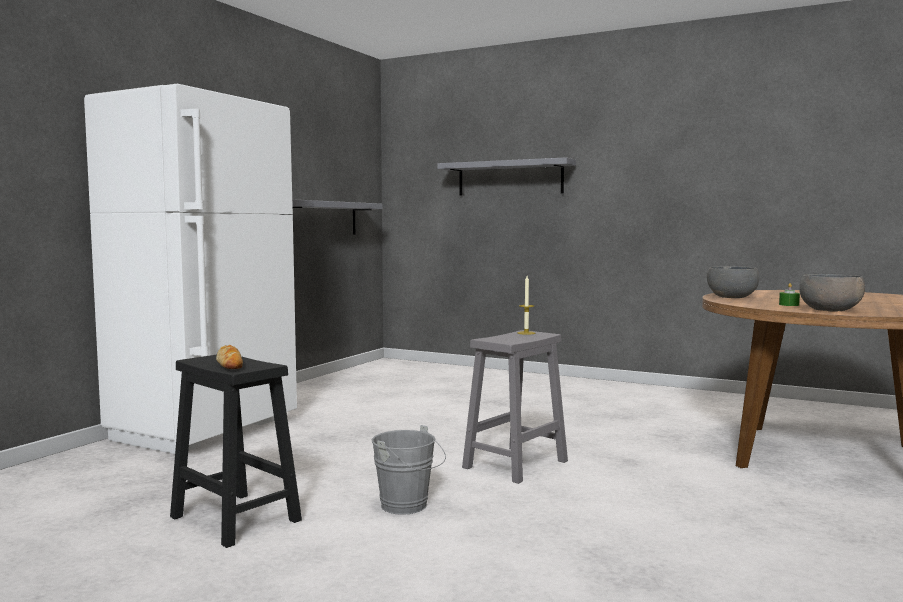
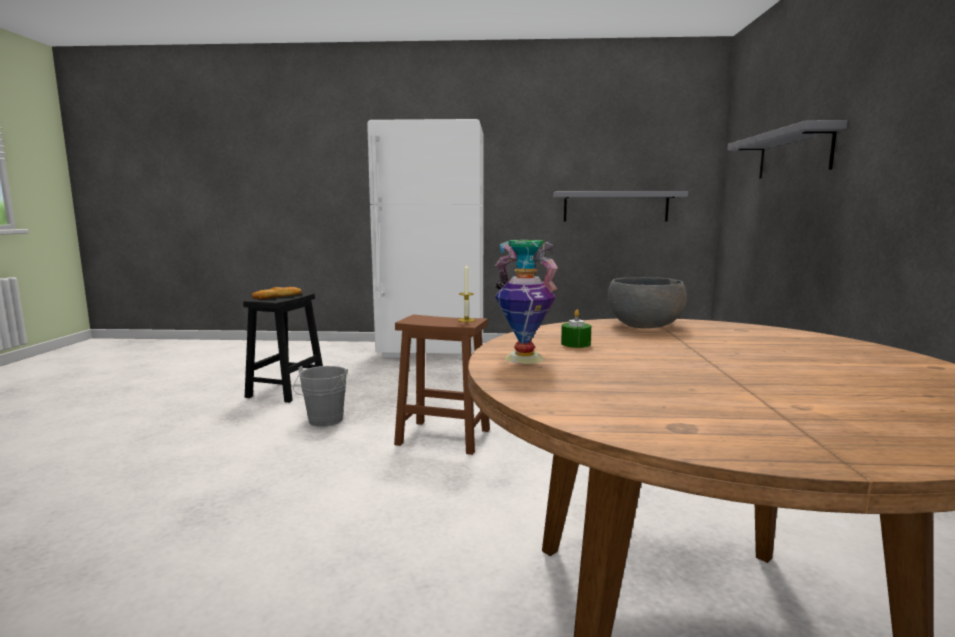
camera: 65 degrees right, 5 degrees up
grey stool [462,330,568,484] -> brown stool [394,315,490,455]
grey bowl [799,274,865,311] -> vase [495,240,558,364]

